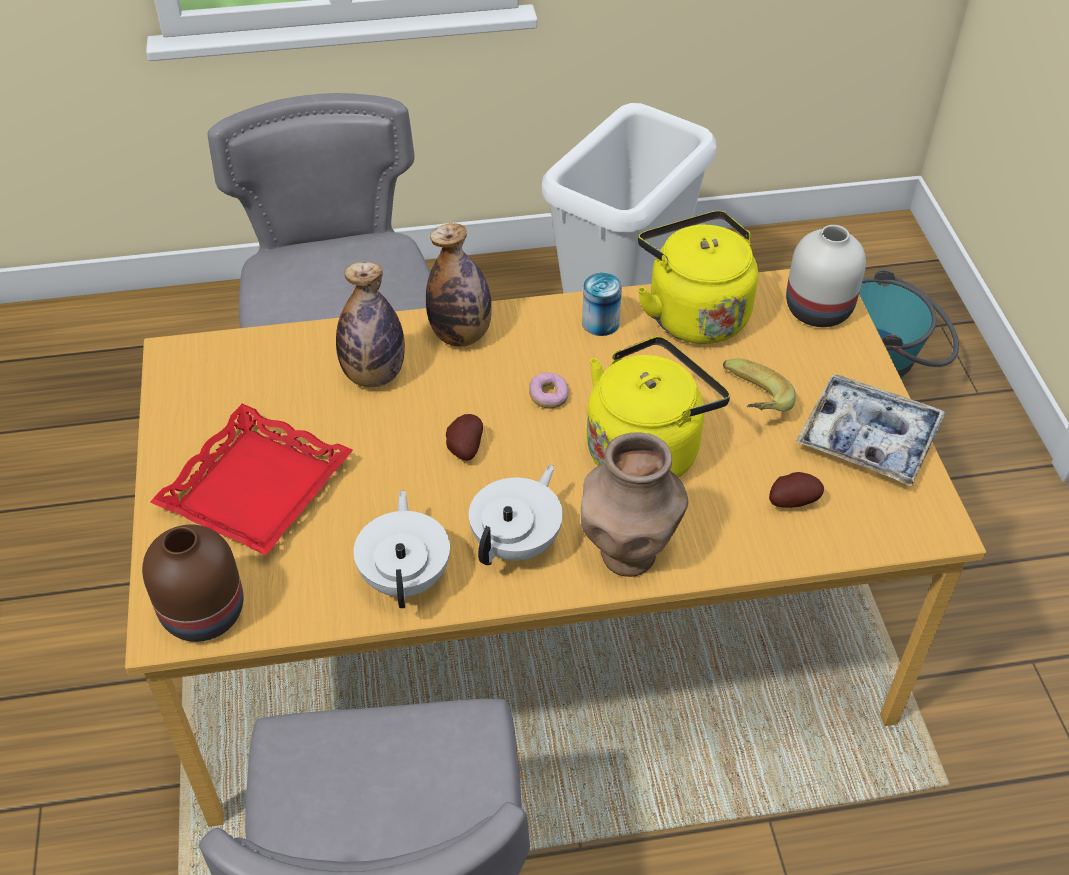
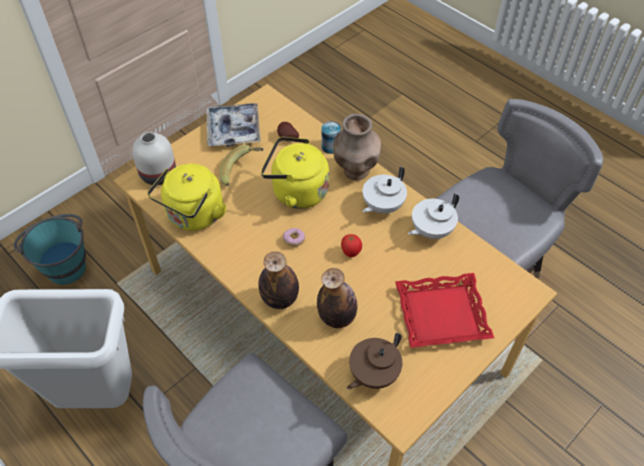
camera: 125 degrees left, 5 degrees up
brown vase [142,524,243,642] -> none
potato [446,414,483,461] -> tomato [341,234,362,257]
white teapot [469,465,563,565] -> white teapot turned 45 degrees counterclockwise [362,166,407,214]
can [582,273,622,336] -> can moved to [321,121,341,154]
none -> brown teapot [347,333,402,390]

